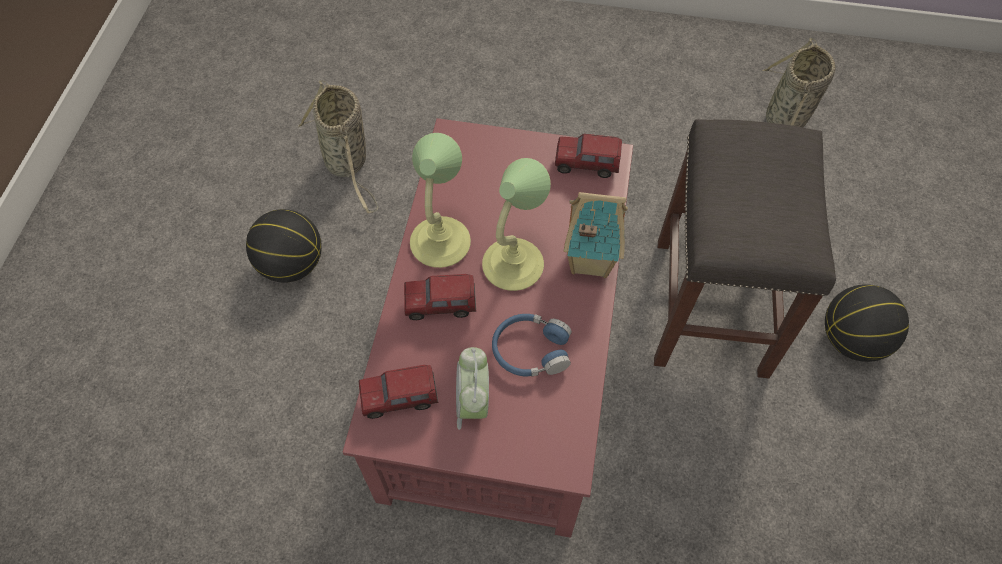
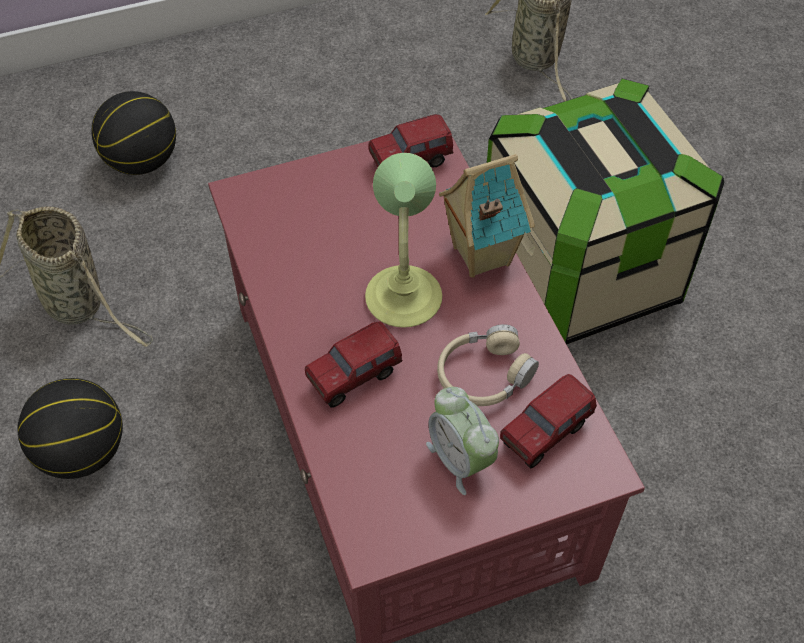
camera: 30 degrees left, 5 degrees down
toy truck [359,365,439,419] -> toy truck moved to [500,374,597,469]
table lamp [410,133,471,268] -> none
blue headphones [492,314,572,377] -> beige headphones [437,324,539,406]
grey stool [654,119,836,378] -> storage box [487,79,724,345]
basketball [825,284,909,362] -> basketball moved to [92,91,176,175]

